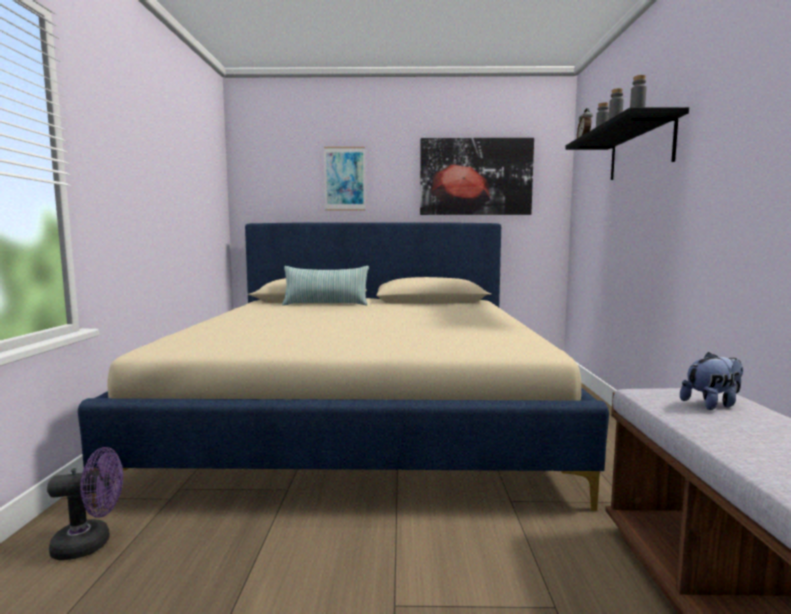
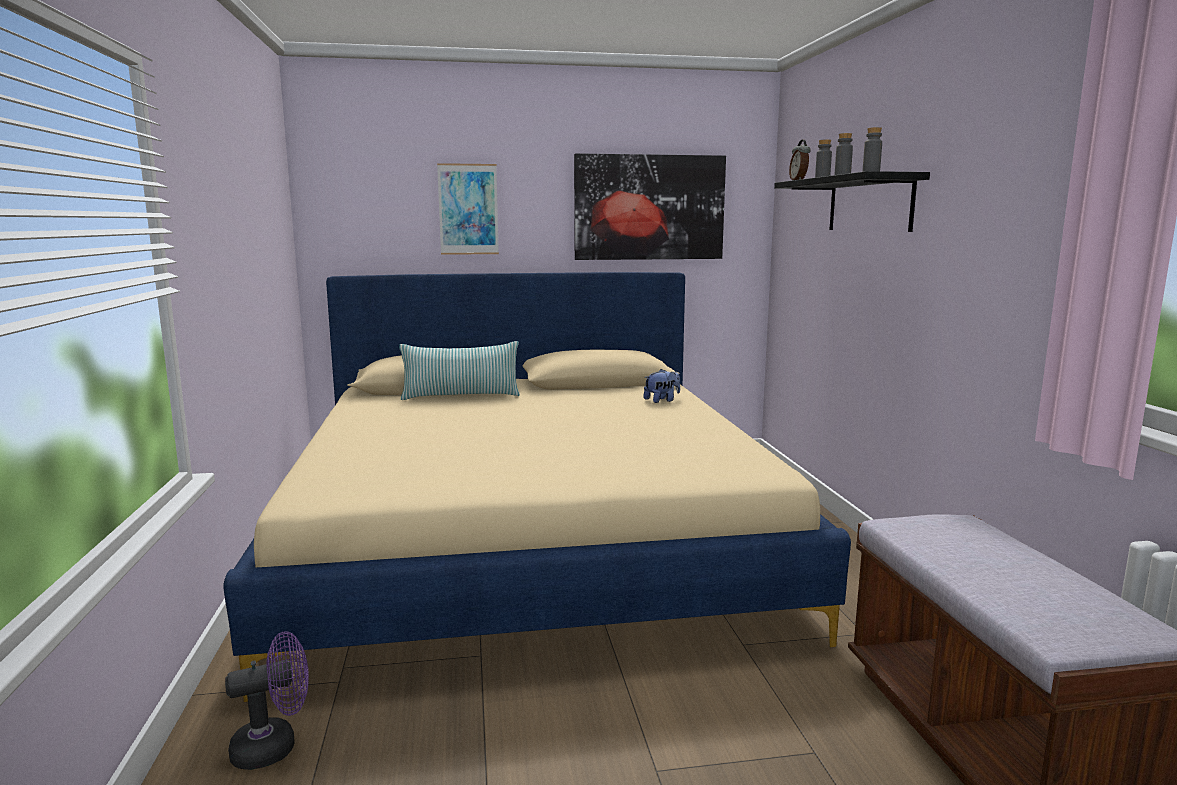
camera: 10 degrees left, 5 degrees up
plush toy [680,352,743,410] -> plush toy moved to [643,369,680,403]

